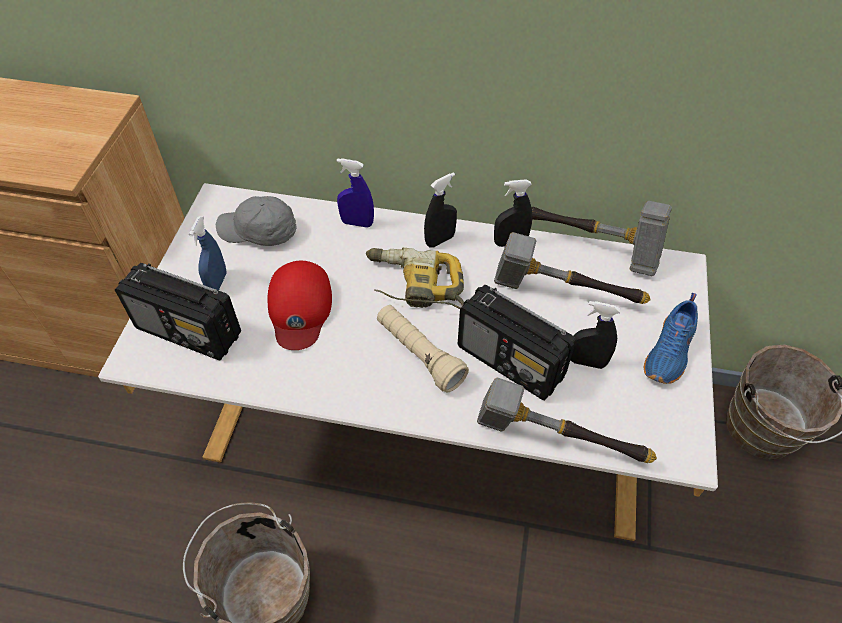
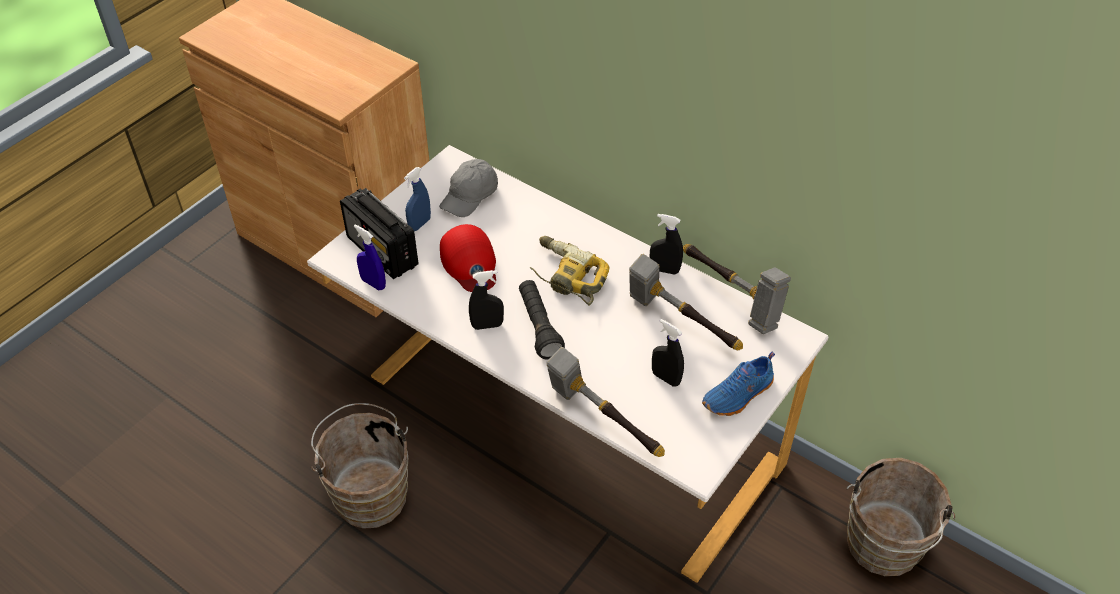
camera: 25 degrees right, 5 degrees down
grey cap [216,196,297,246] -> grey cap turned 90 degrees counterclockwise [439,159,498,217]
red cap [268,261,332,350] -> red cap turned 45 degrees counterclockwise [440,224,496,292]
blue spray bottle [337,158,374,228] -> blue spray bottle moved to [354,224,386,290]
beige flashlight [377,305,469,392] -> black flashlight [519,280,565,360]
black spray bottle [424,172,457,248] -> black spray bottle moved to [469,270,504,330]
radio [458,285,576,400] -> none

